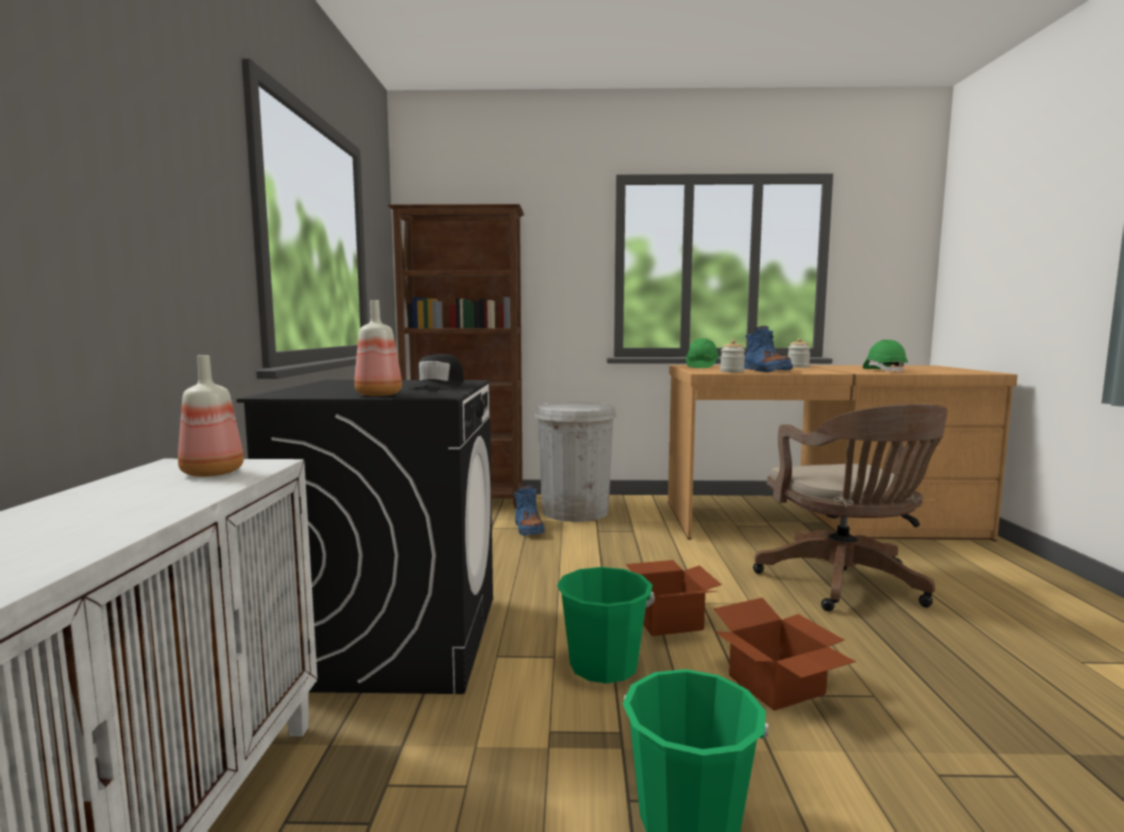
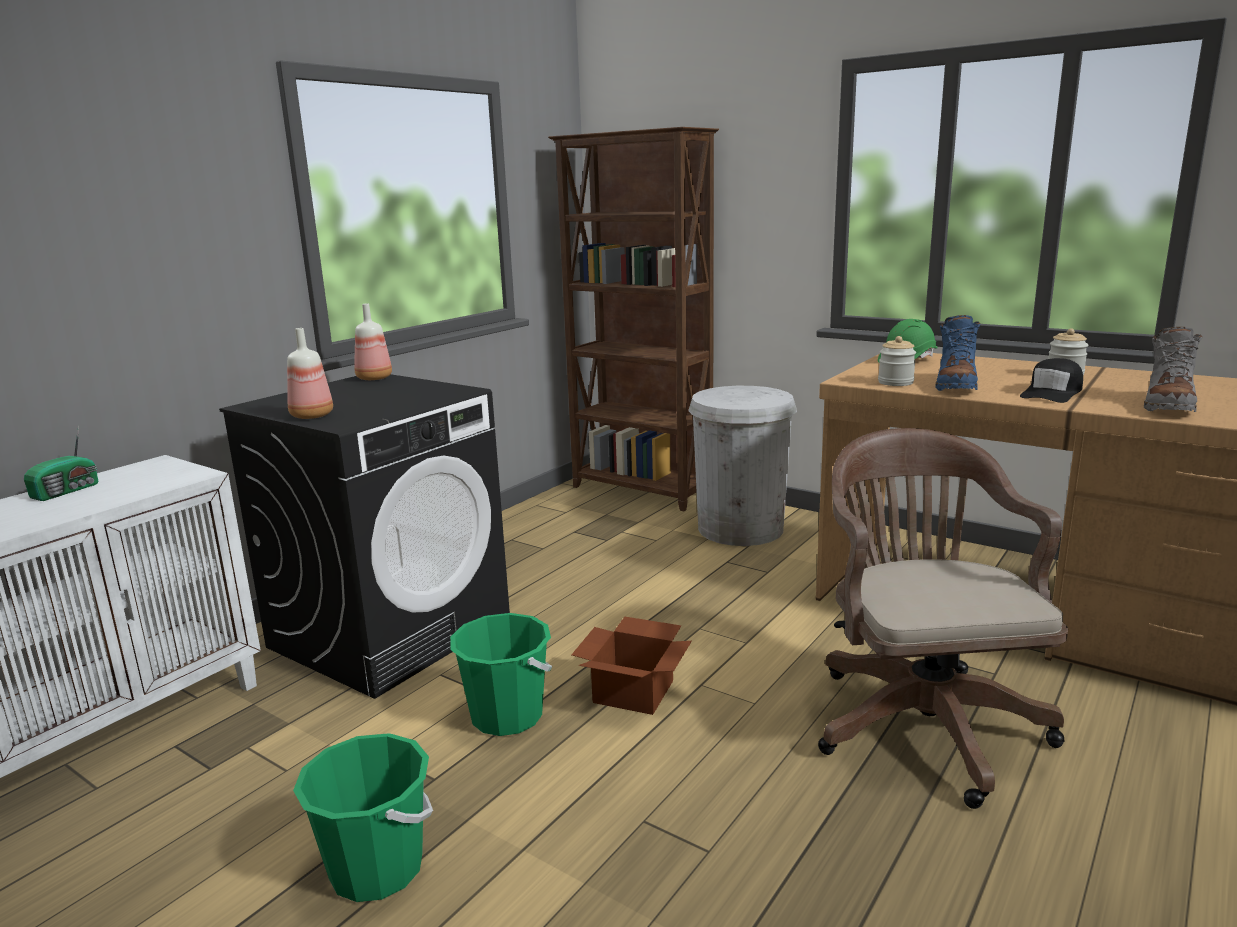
camera: 35 degrees right, 10 degrees up
bottle [178,355,244,477] -> bottle moved to [354,304,392,380]
black cap [407,354,464,390] -> black cap moved to [1020,358,1083,403]
blue boot [514,485,545,536] -> none
cardboard box [714,598,856,711] -> none
brown office chair [753,404,948,611] -> brown office chair turned 150 degrees clockwise [818,428,1068,809]
green hard hat [863,340,908,373] -> grey boot [1144,327,1203,413]
none -> radio [24,425,98,501]

